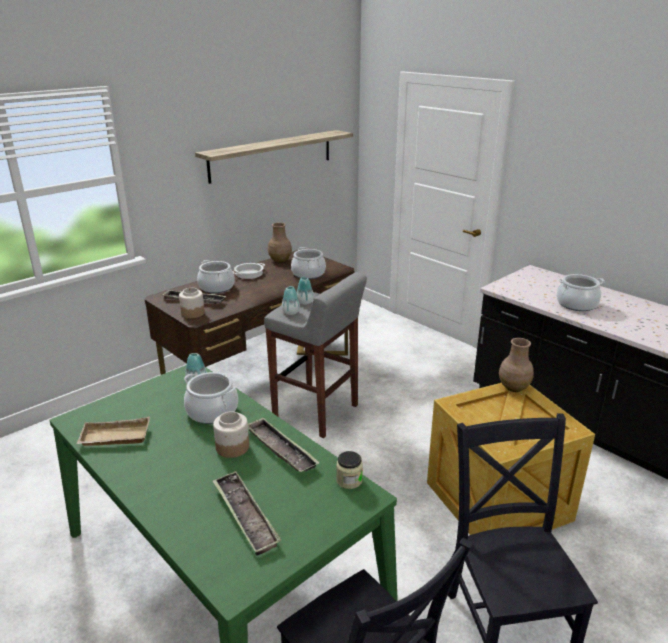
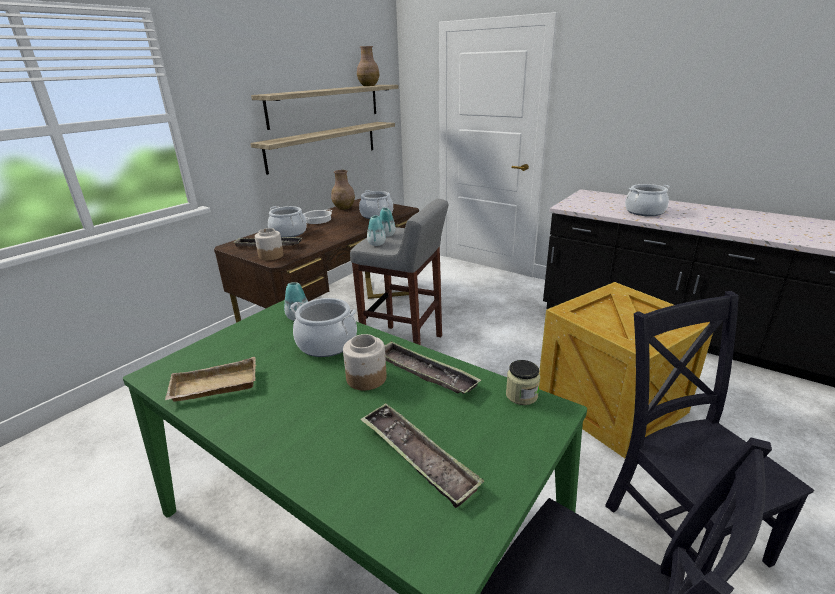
camera: 10 degrees left, 0 degrees up
brown vase [499,338,534,392] -> brown vase moved to [357,46,379,86]
none -> shelf [250,122,395,175]

